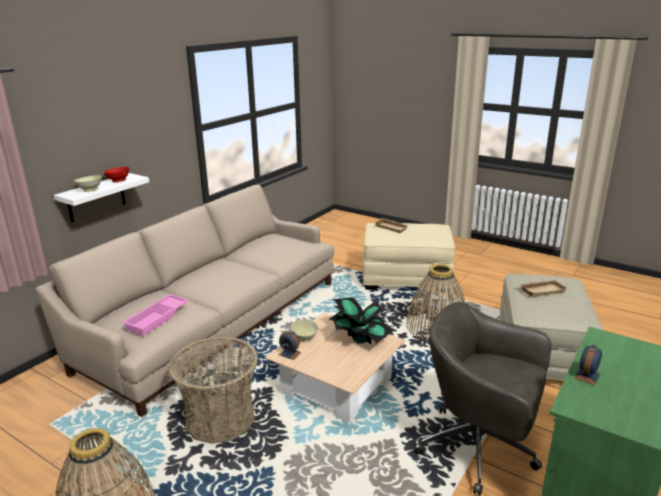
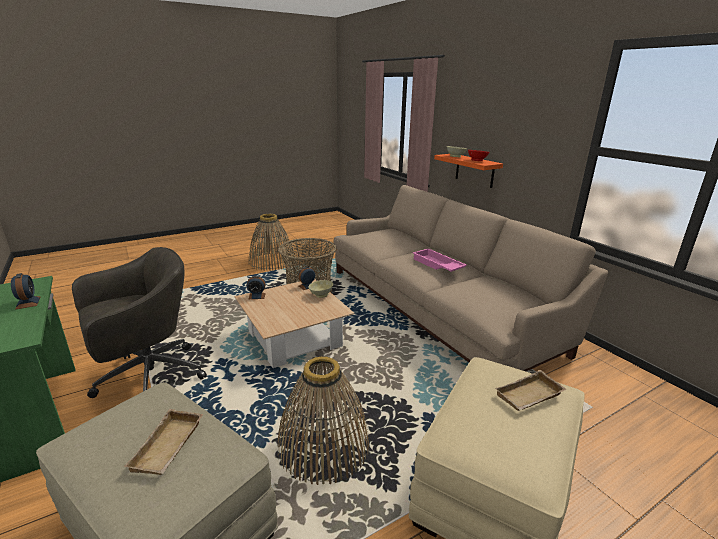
camera: 115 degrees right, 0 degrees up
white shelf [54,173,149,222] -> orange shelf [434,154,503,188]
pink tray [122,294,189,336] -> pink tray moved to [413,249,467,272]
potted plant [328,297,394,344] -> none
none -> alarm clock [247,276,266,299]

